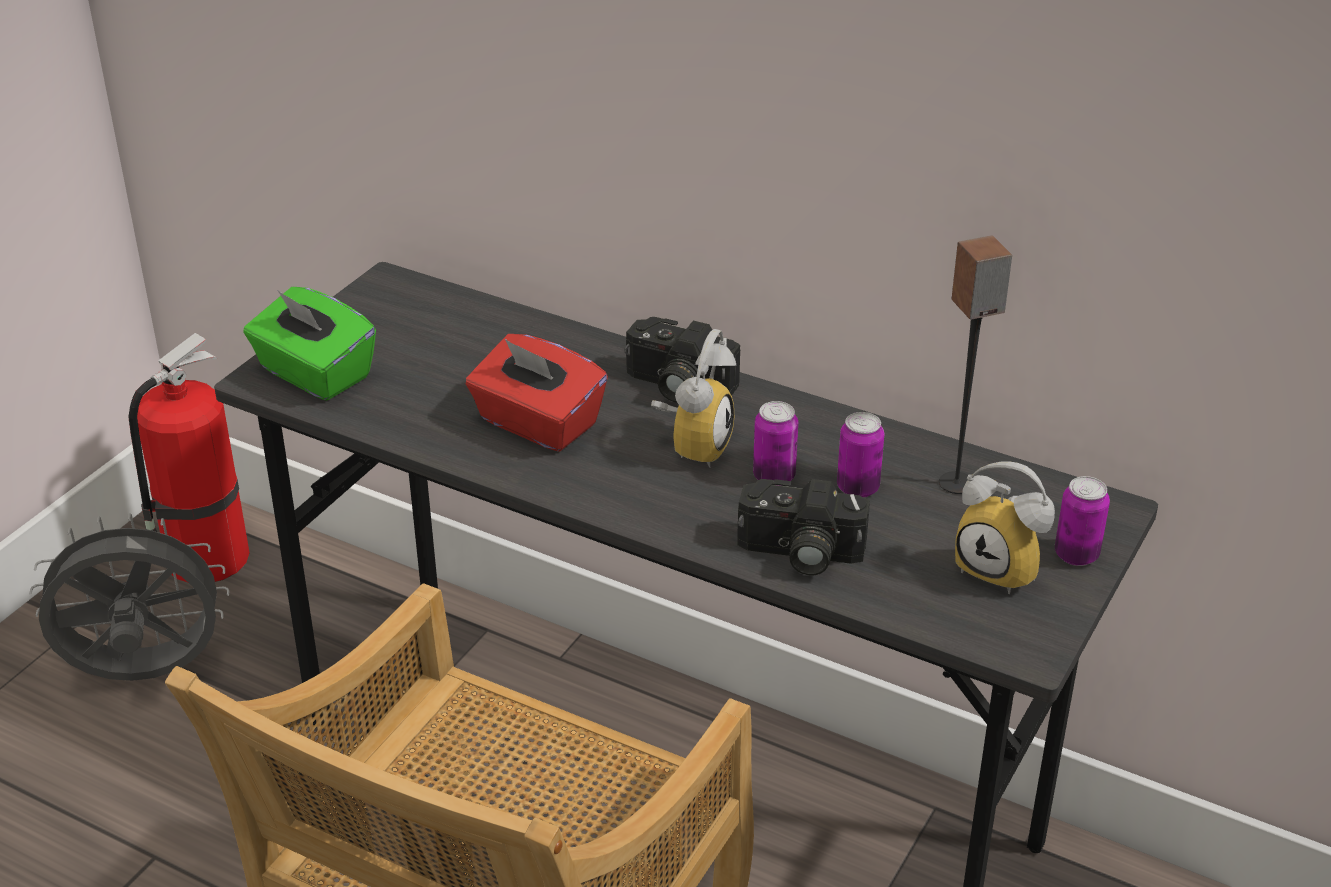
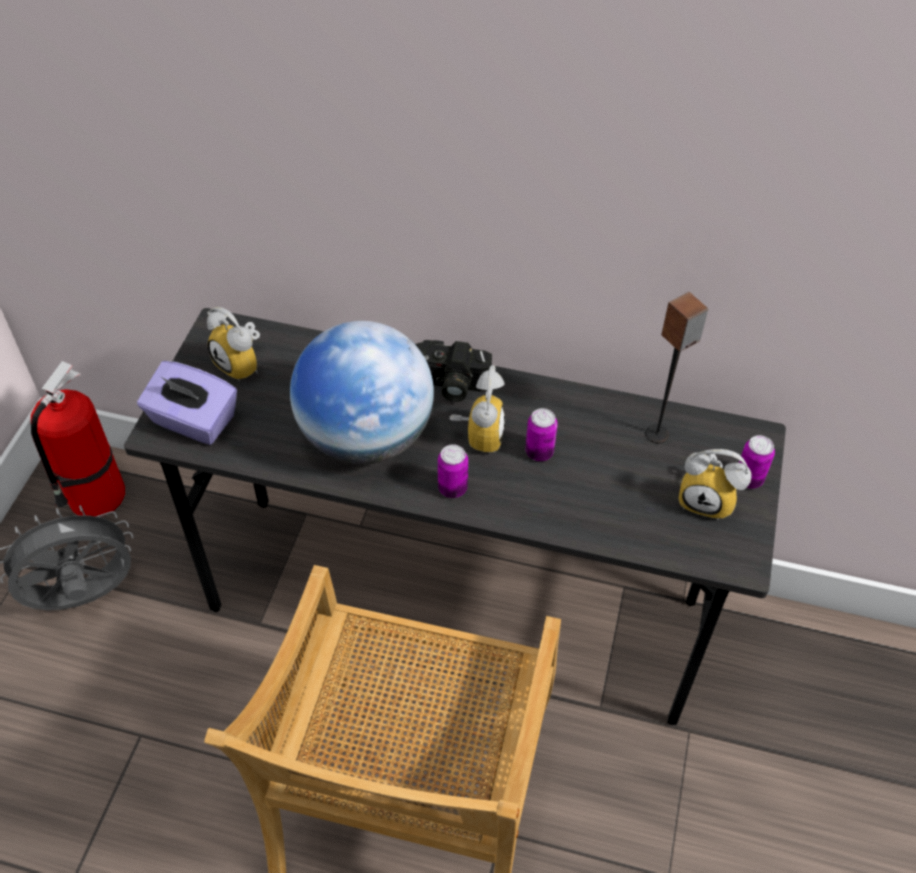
camera: 15 degrees left, 15 degrees up
green tissue box [243,287,376,401] -> purple tissue box [137,361,237,445]
red tissue box [466,334,608,452] -> globe [290,321,434,464]
camera [737,479,870,575] -> none
can [837,412,884,498] -> can moved to [438,444,468,498]
none -> alarm clock [207,307,260,381]

